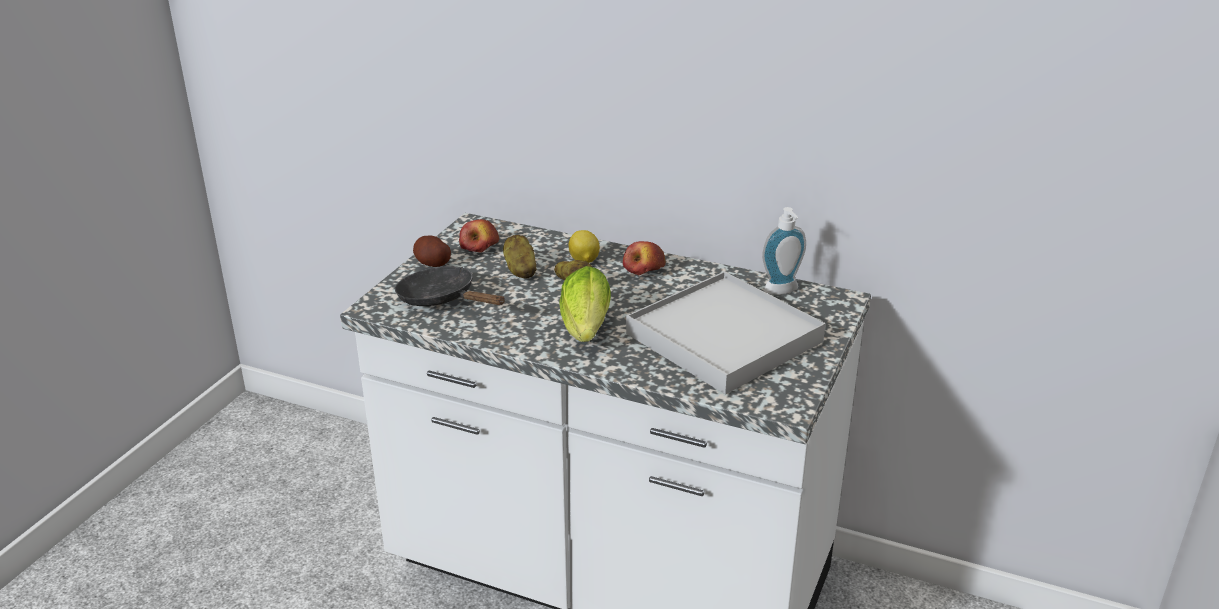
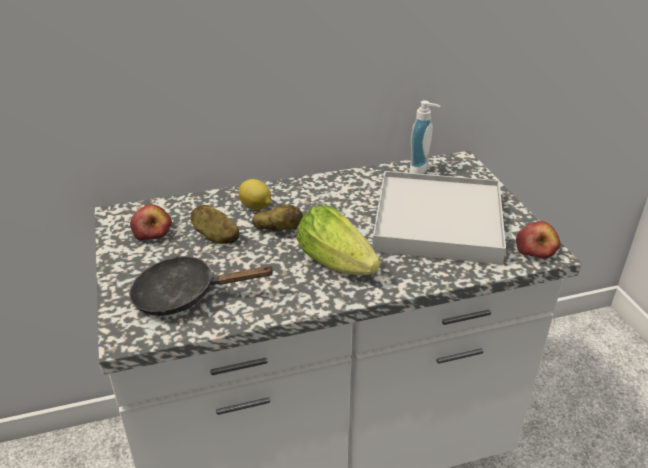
camera: 40 degrees left, 5 degrees up
potato [413,235,451,267] -> none
apple [623,241,666,275] -> apple moved to [516,221,561,258]

